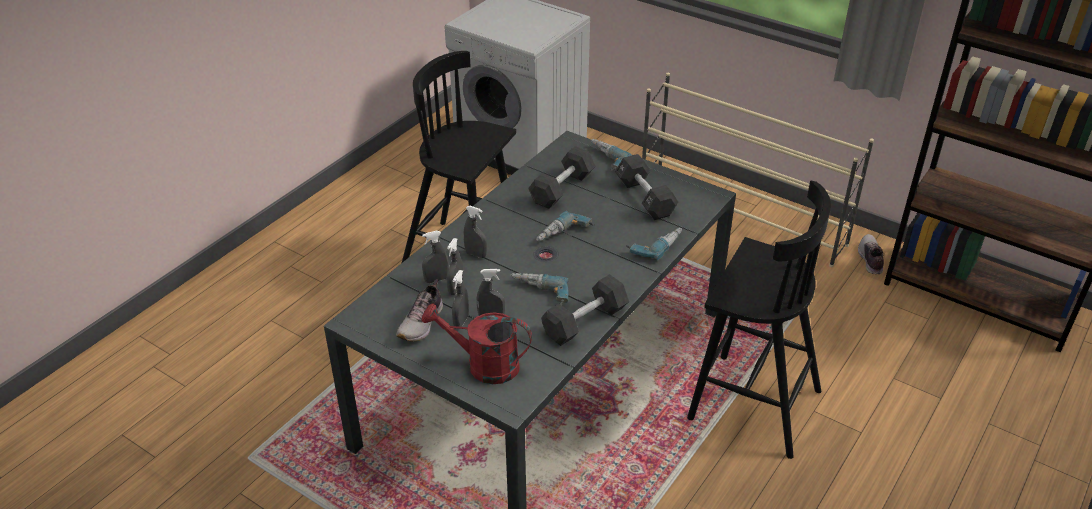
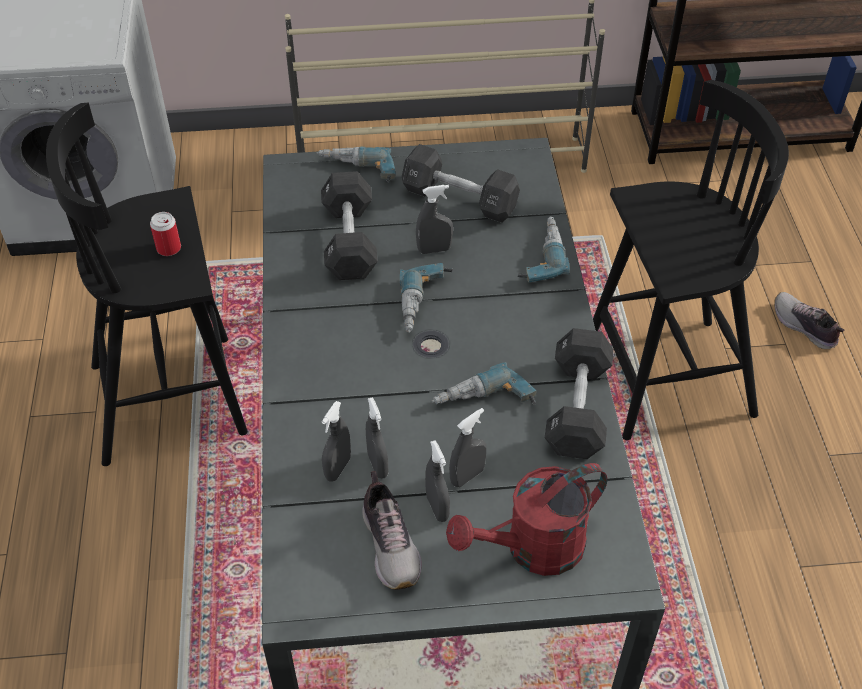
camera: 40 degrees left, 10 degrees up
grey spray bottle [463,206,487,258] -> grey spray bottle moved to [416,185,453,254]
shoe [858,234,884,274] -> shoe moved to [774,292,845,349]
none -> can [150,212,181,256]

